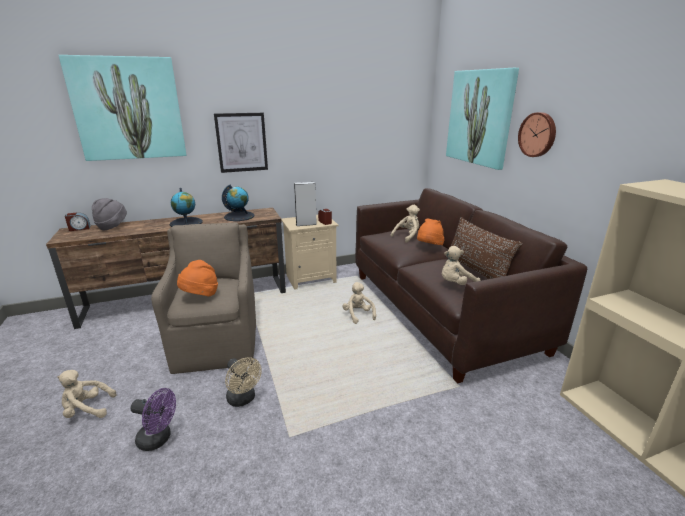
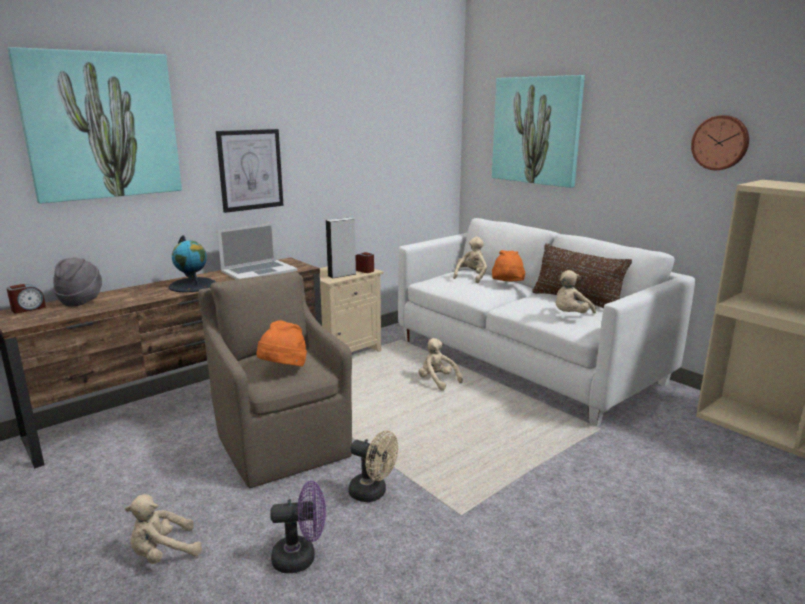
camera: 20 degrees left, 5 degrees down
globe [222,185,255,221] -> laptop [217,223,298,279]
brown sofa [355,188,587,384] -> white sofa [398,218,695,427]
wall clock [518,112,556,157] -> wall clock moved to [691,115,749,170]

